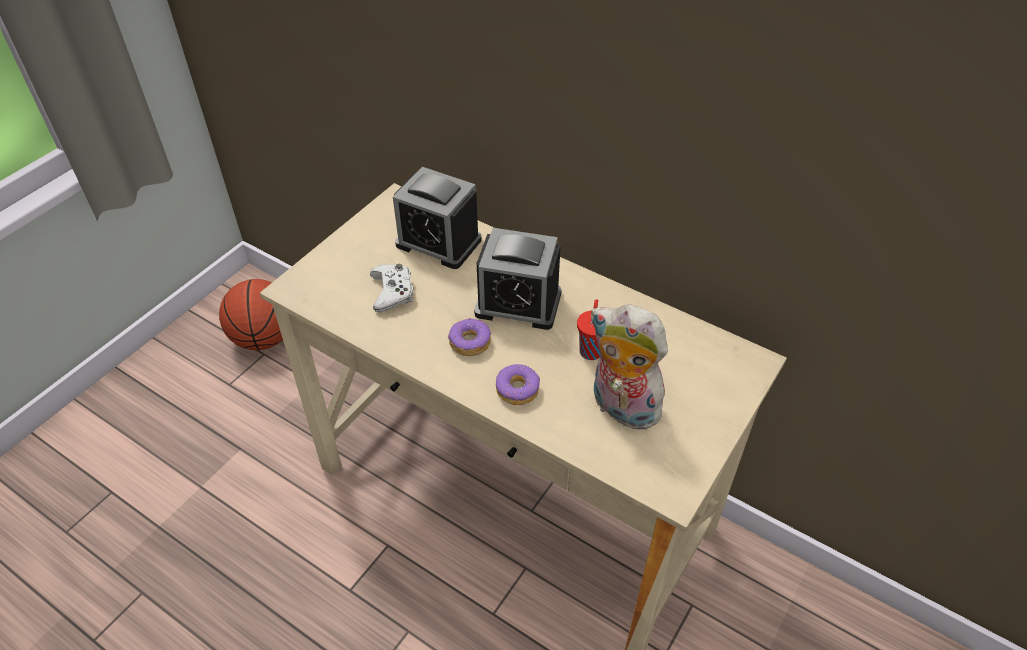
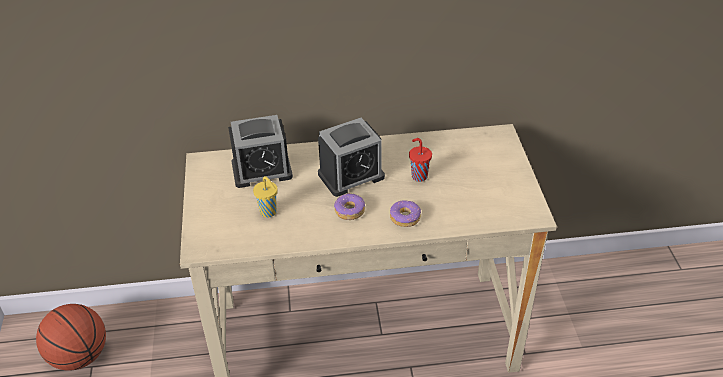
camera: 40 degrees left, 5 degrees down
white game controller [370,264,413,313] -> yellow cup [253,176,278,218]
plush toy [590,304,668,430] -> none

